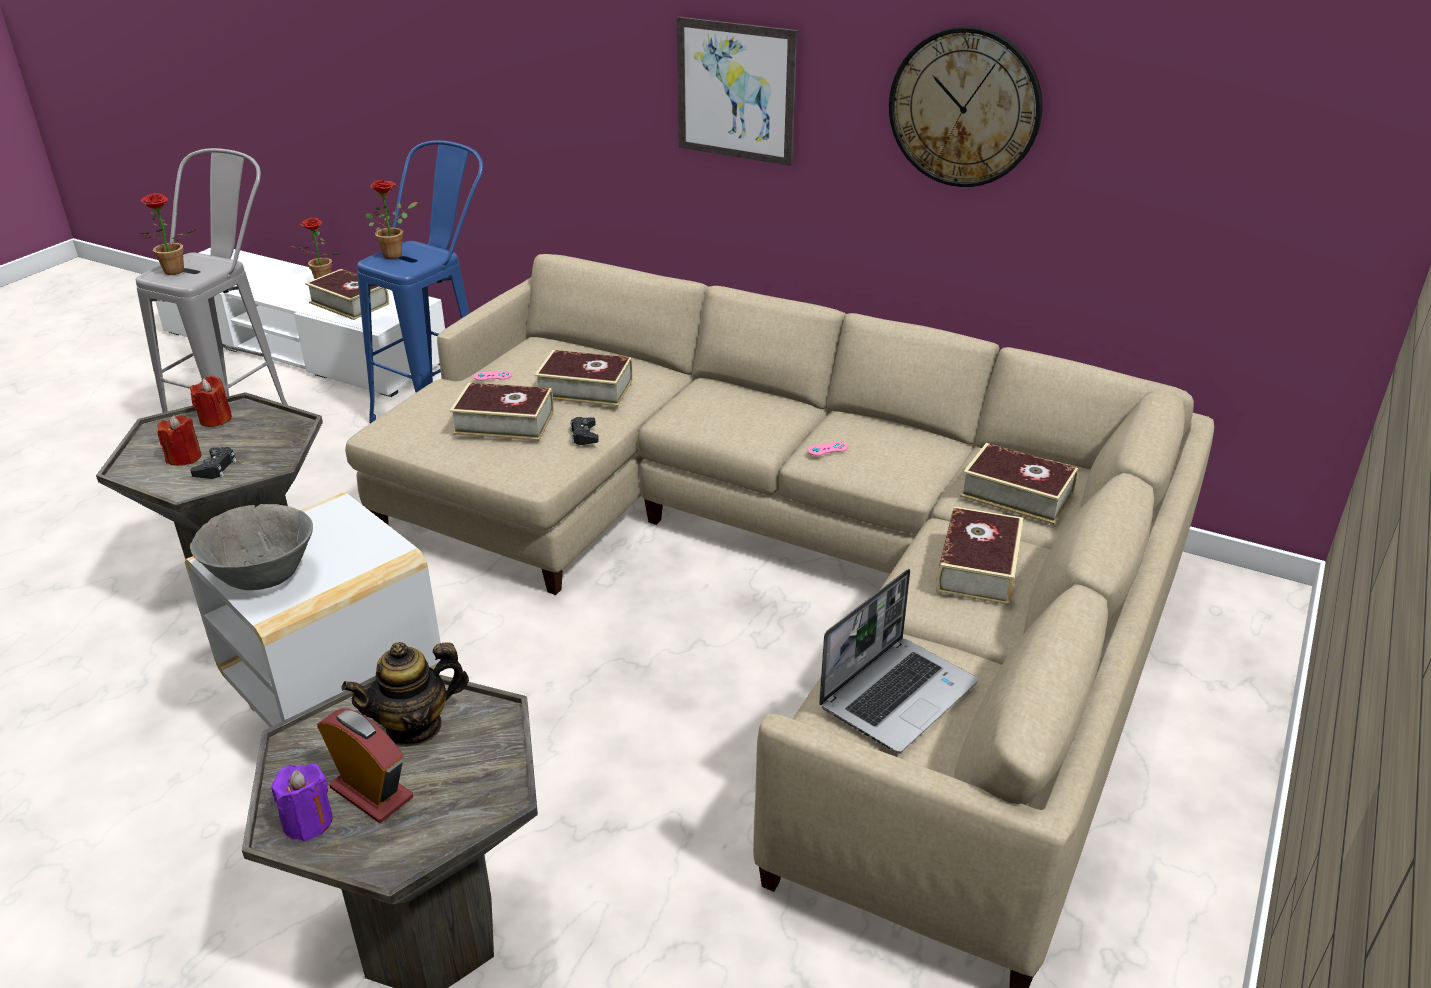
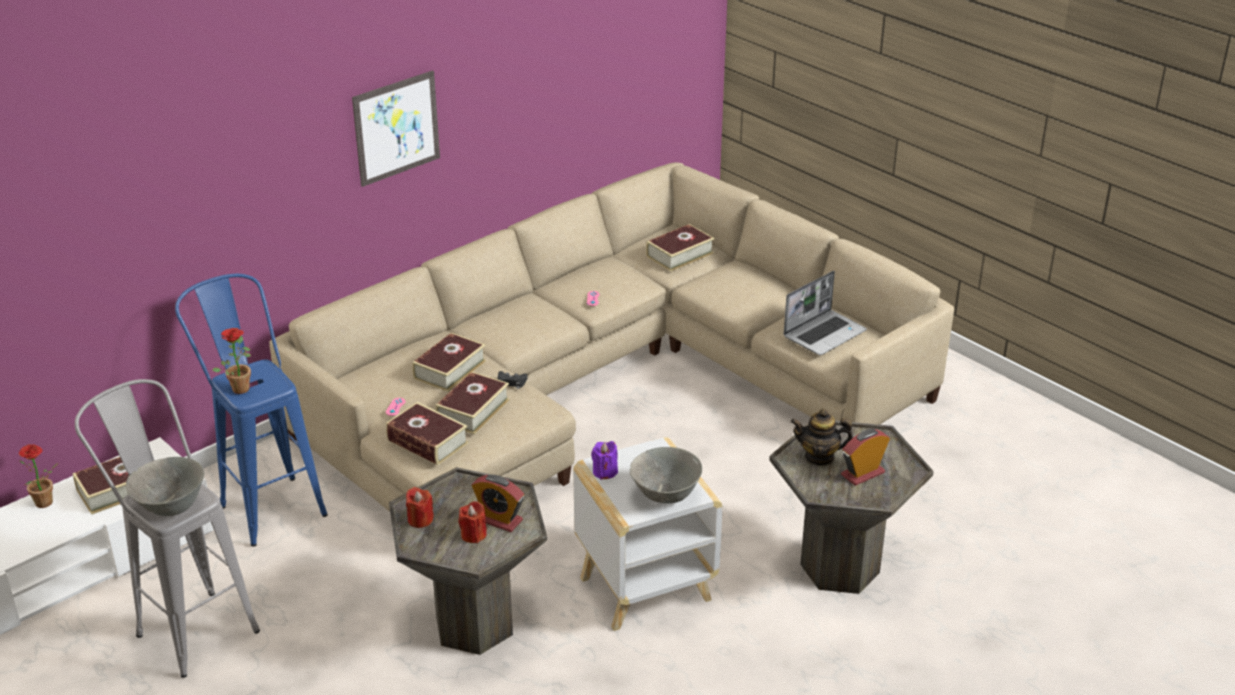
camera: 70 degrees left, 0 degrees up
potted plant [140,193,195,275] -> grey bowl [126,457,204,516]
black game controller [190,447,237,479] -> alarm clock [472,475,524,532]
purple candle [272,764,333,841] -> purple candle moved to [591,441,618,480]
teapot [341,642,469,747] -> teapot turned 105 degrees clockwise [791,409,853,466]
laptop [819,569,978,753] -> laptop turned 75 degrees clockwise [783,271,867,355]
wall clock [889,26,1043,187] -> none
book [936,506,1023,605] -> book moved to [386,402,469,465]

